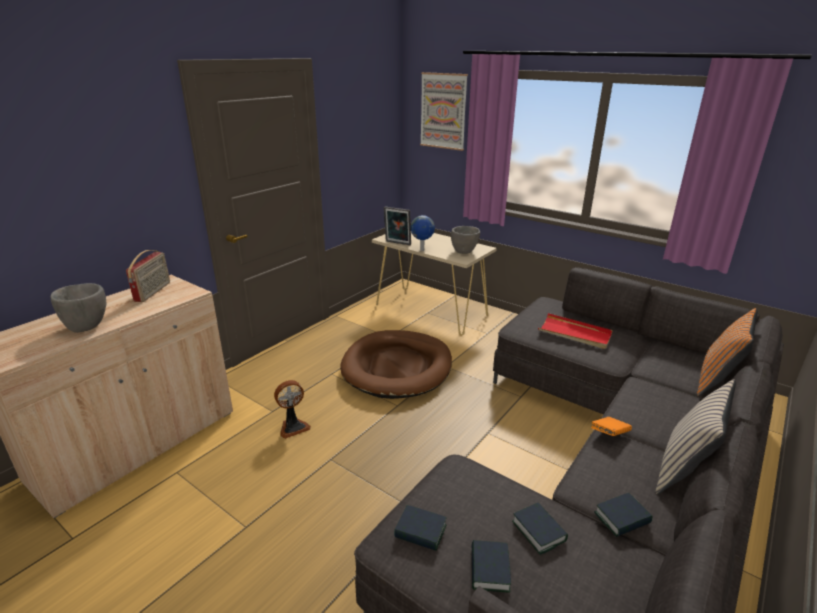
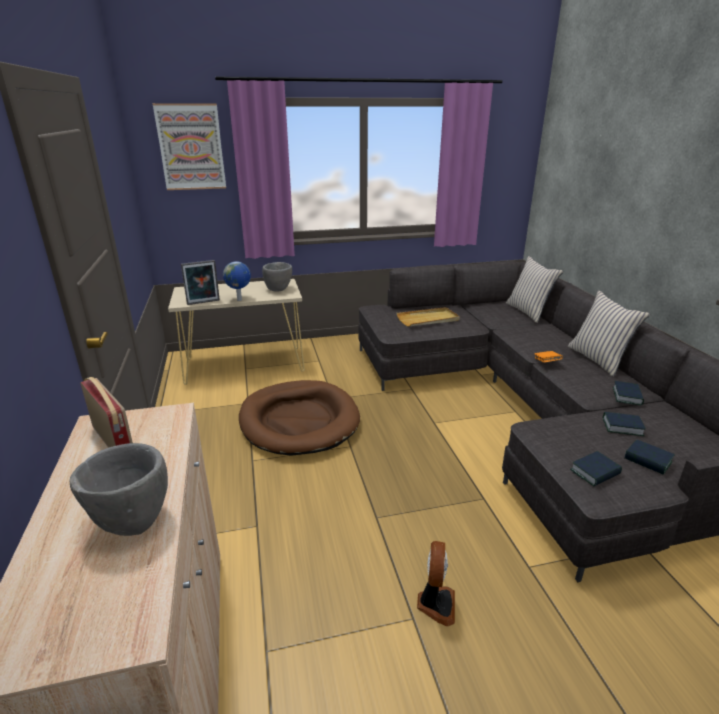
camera: 50 degrees left, 0 degrees up
fan [274,380,311,439] -> fan moved to [417,541,455,626]
red tray [538,313,613,349] -> beige tray [397,307,460,326]
orange pillow [697,308,758,396] -> beige pillow [506,256,563,323]

